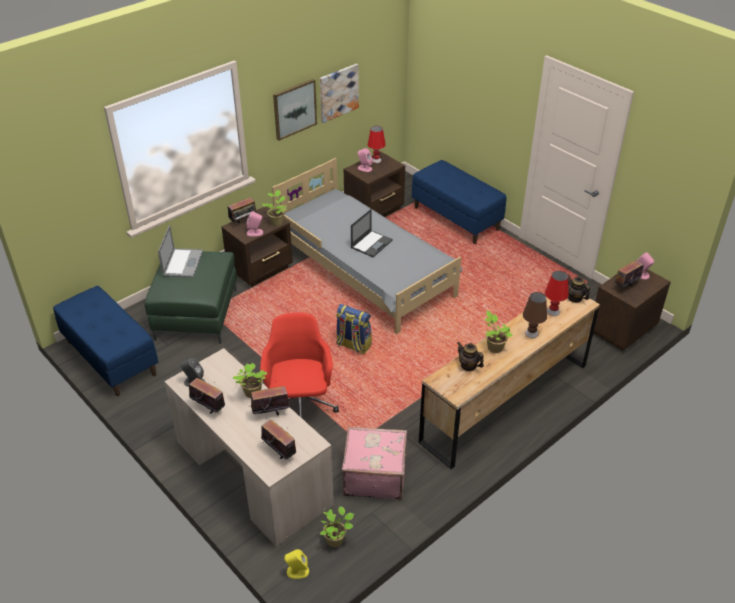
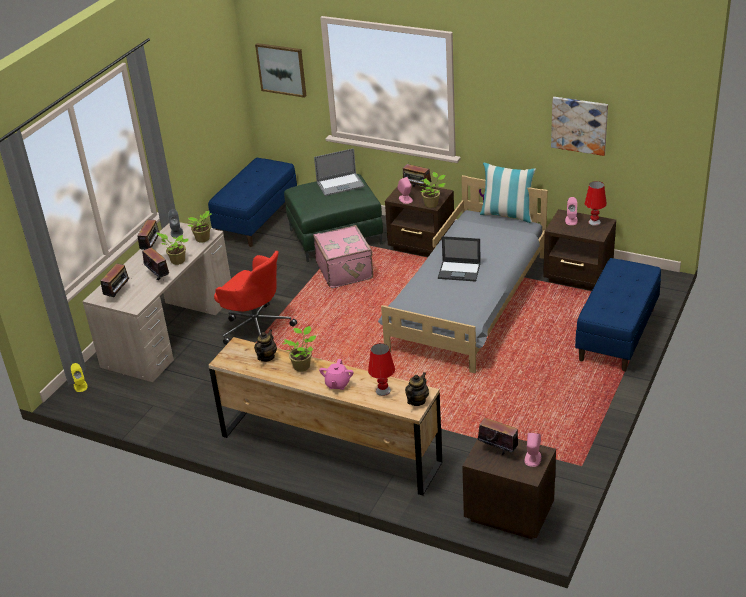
camera: 70 degrees right, 5 degrees down
red office chair [260,312,339,418] -> red office chair turned 60 degrees clockwise [214,251,297,345]
picture [273,79,317,141] -> picture moved to [255,43,306,98]
potted plant [320,506,354,547] -> potted plant moved to [188,211,212,242]
backpack [336,304,372,354] -> none
pink suitcase [342,427,407,500] -> pink suitcase moved to [313,225,373,288]
brown table lamp [523,292,547,338] -> pink teapot [319,359,354,390]
none -> pillow [480,163,536,223]

